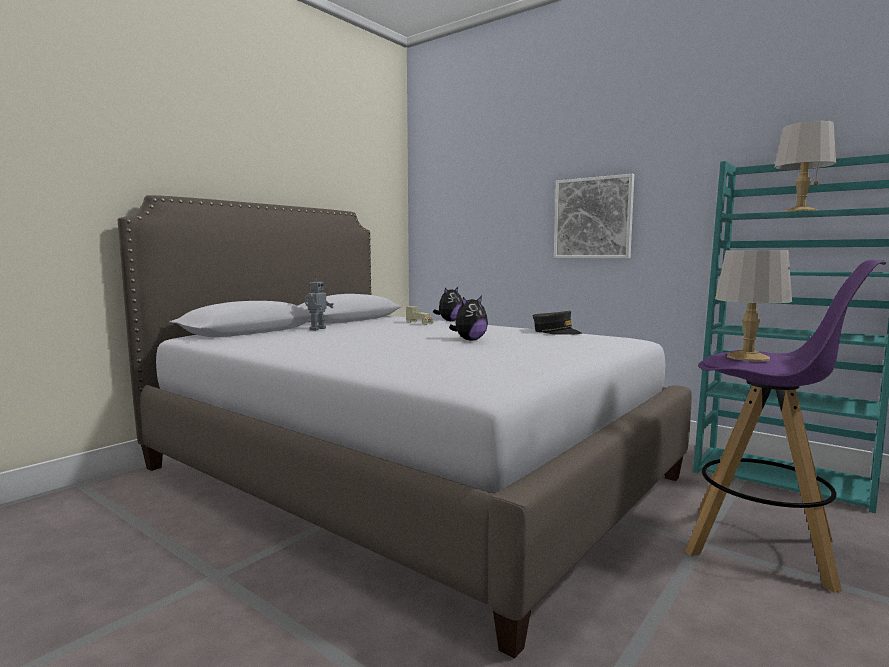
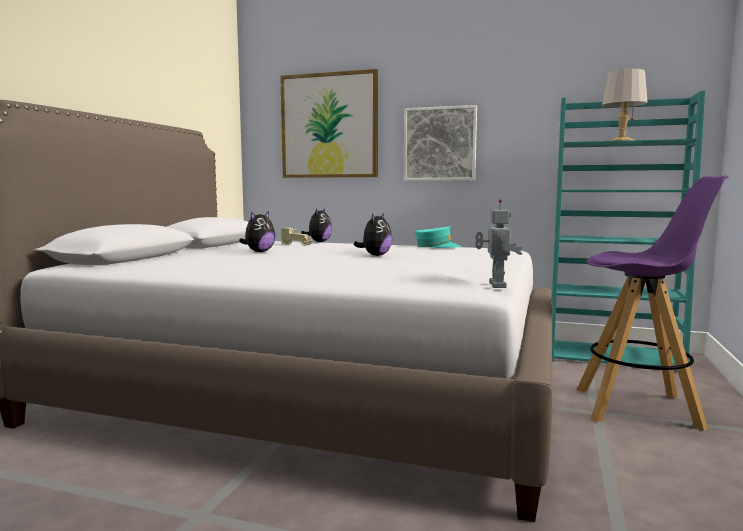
camera: 20 degrees left, 0 degrees up
toy robot [305,275,334,330] -> toy robot moved to [475,199,523,288]
grey cap [533,311,582,335] -> turquoise cap [415,226,462,248]
grey table lamp [715,250,792,362] -> none
none -> plush toy [239,211,275,252]
none -> picture [280,69,378,178]

